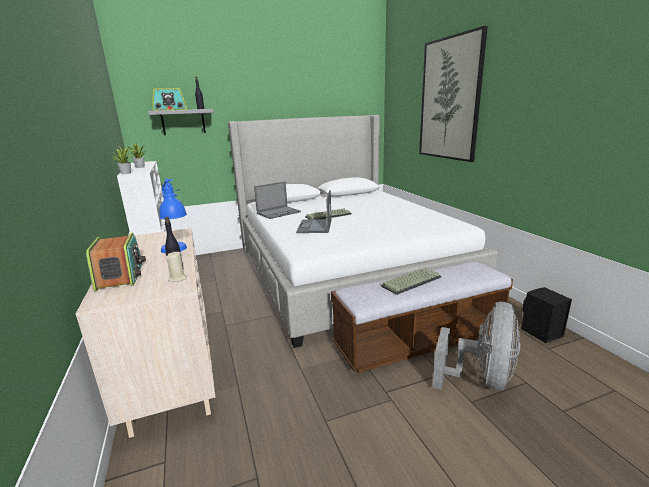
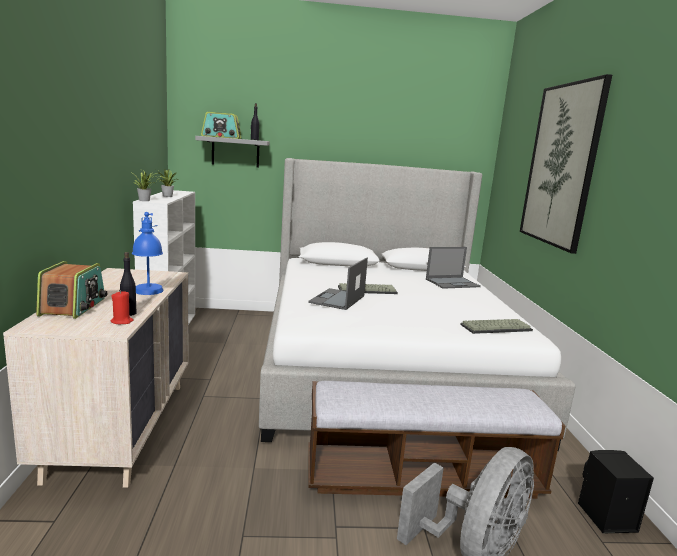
camera: 15 degrees right, 5 degrees down
beige candle [166,252,188,282] -> red candle [111,290,134,324]
laptop [254,181,301,219] -> laptop moved to [426,247,481,289]
keyboard [381,268,441,295] -> keyboard moved to [460,319,533,334]

